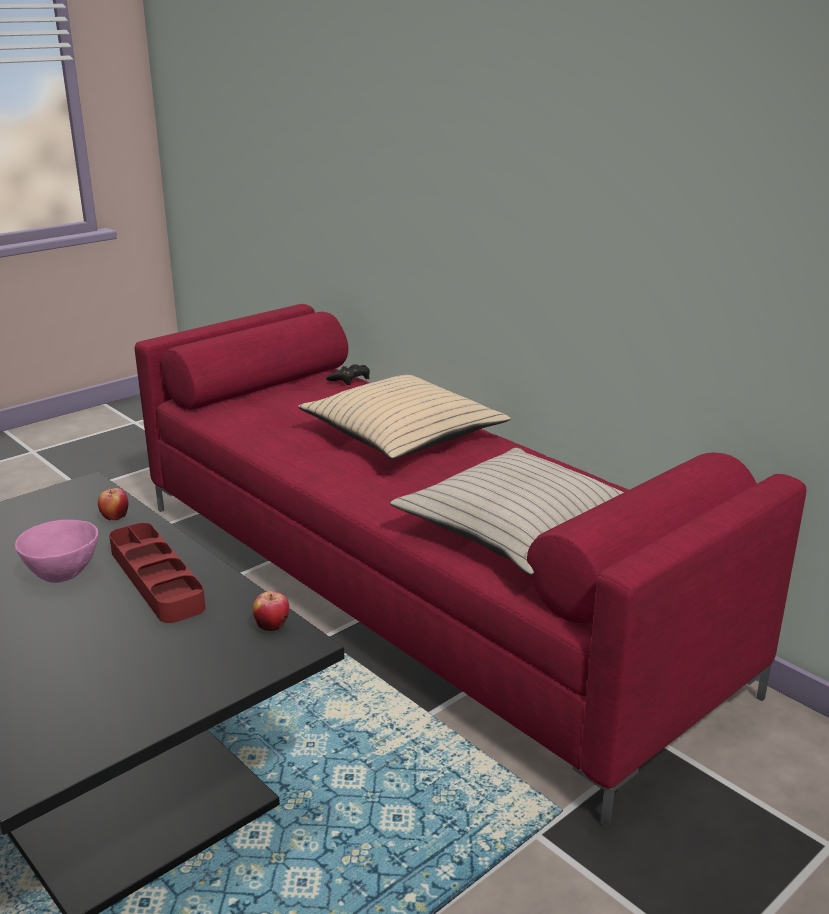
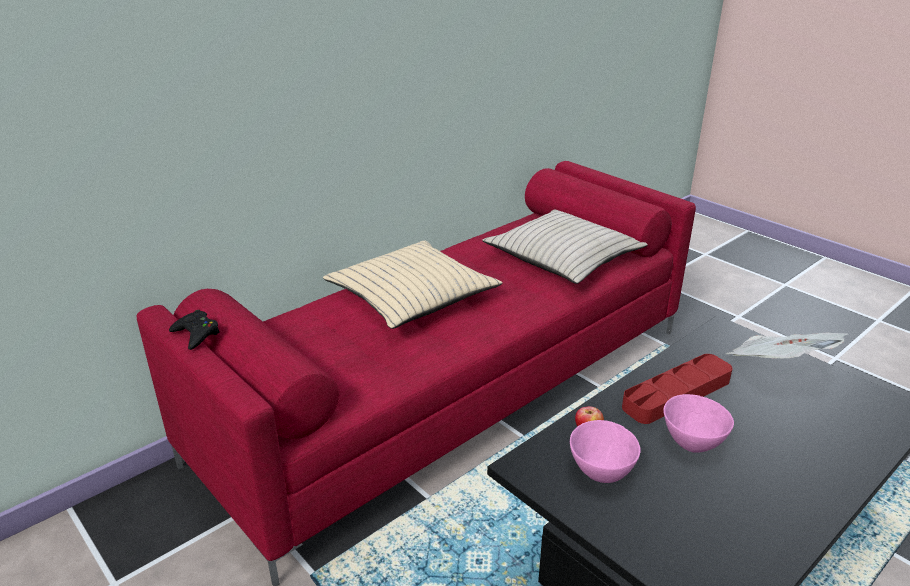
camera: 90 degrees left, 5 degrees up
apple [253,591,289,631] -> none
black game controller [326,364,370,385] -> black game controller moved to [169,310,220,350]
none -> pink bowl [570,420,641,483]
none -> newspaper [726,333,848,358]

